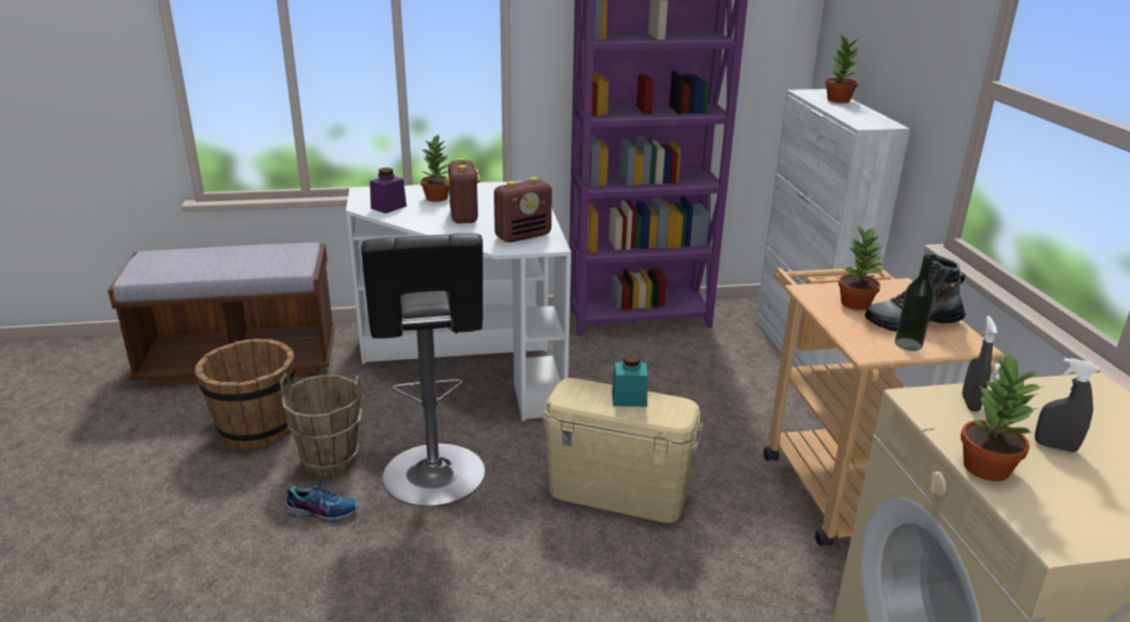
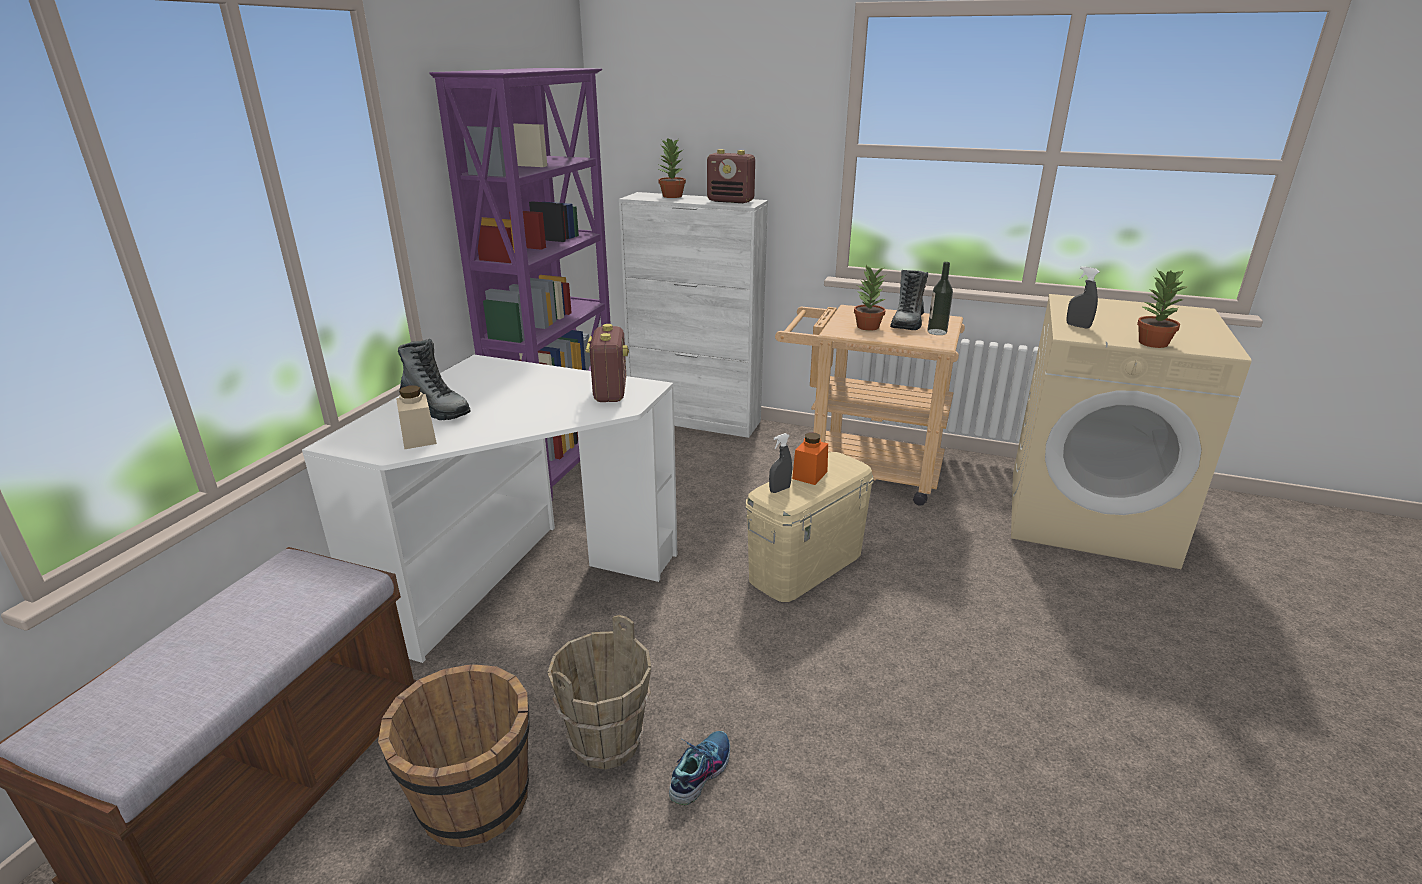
camera: 60 degrees left, 0 degrees up
black stool [361,233,485,507] -> none
purple jar [370,168,407,214] -> beige jar [396,386,437,449]
potted plant [420,134,449,202] -> boot [398,339,471,420]
radio [445,158,481,223] -> radio moved to [707,149,755,203]
turquoise jar [612,354,648,407] -> orange jar [792,432,828,485]
grey spray bottle [1035,358,1099,452] -> grey spray bottle moved to [769,433,792,493]

